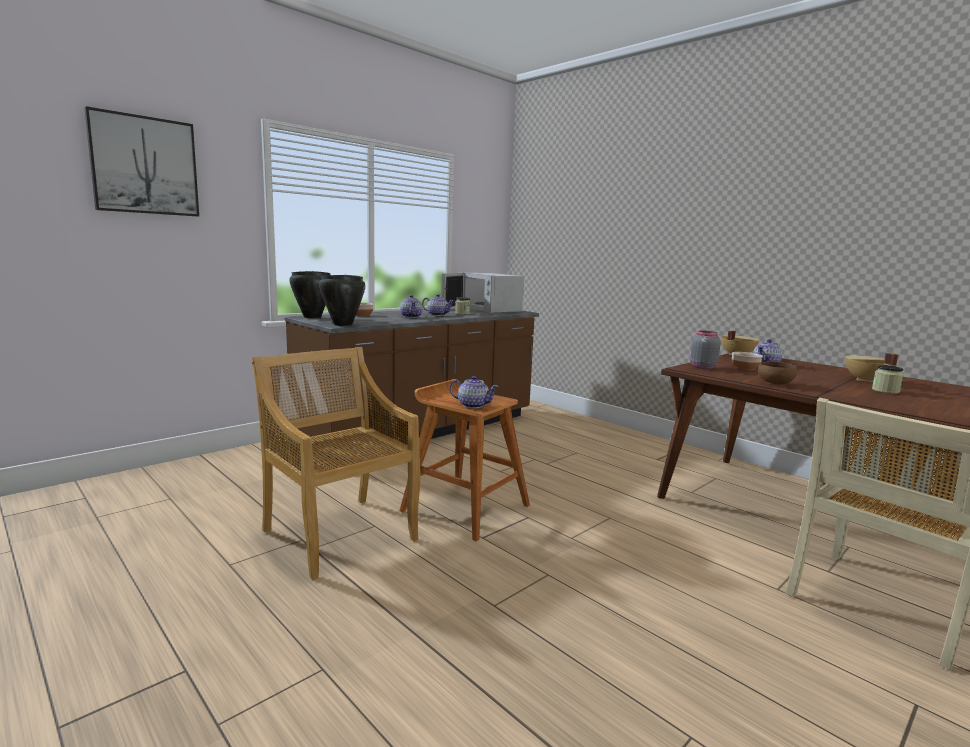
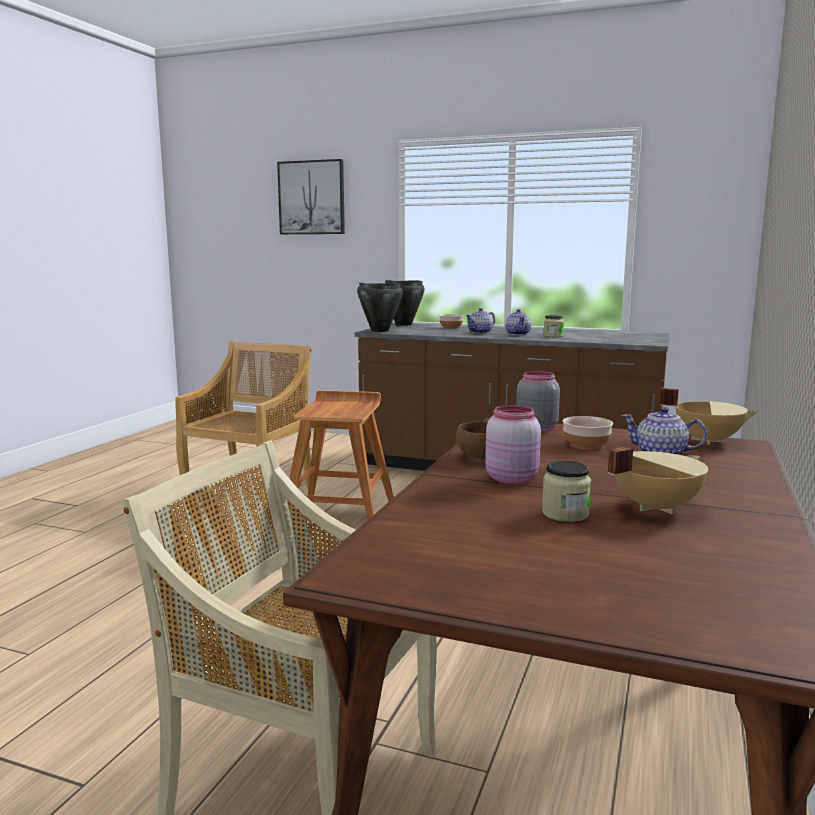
camera: 65 degrees right, 0 degrees up
white microwave [441,273,524,313] -> none
teapot [450,376,499,408] -> none
none -> pink jar [485,405,541,484]

